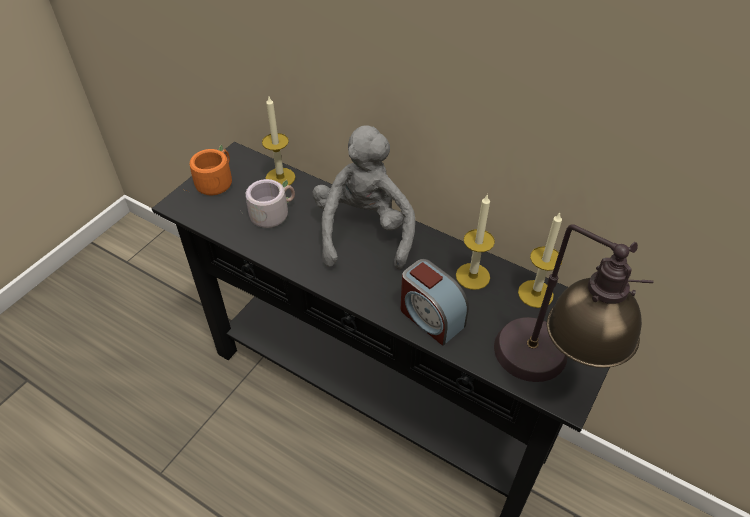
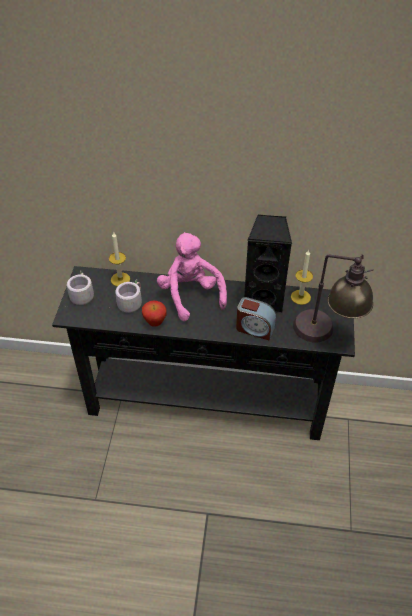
camera: 25 degrees left, 0 degrees up
orange mug [183,144,232,195] -> grey mug [64,272,94,307]
grey plush toy [312,125,415,270] -> pink plush toy [157,232,227,321]
candle [456,195,495,290] -> black speaker [244,214,292,314]
none -> apple [142,301,167,327]

